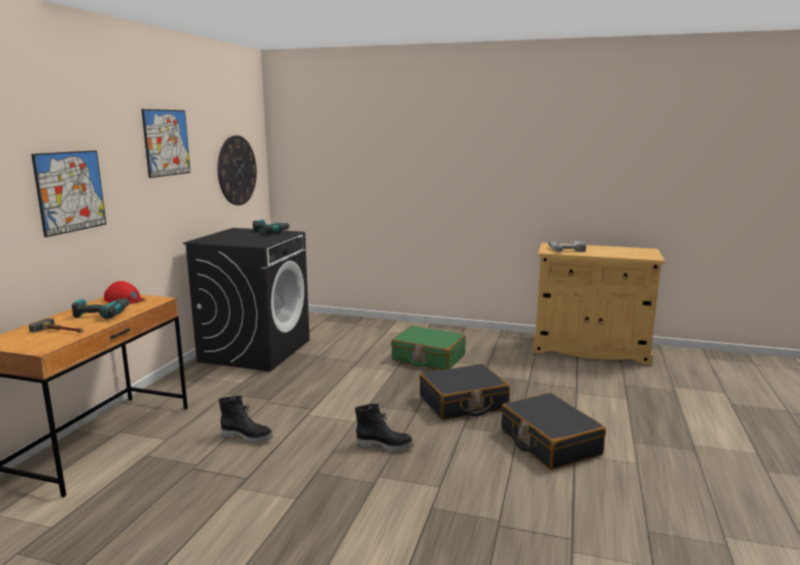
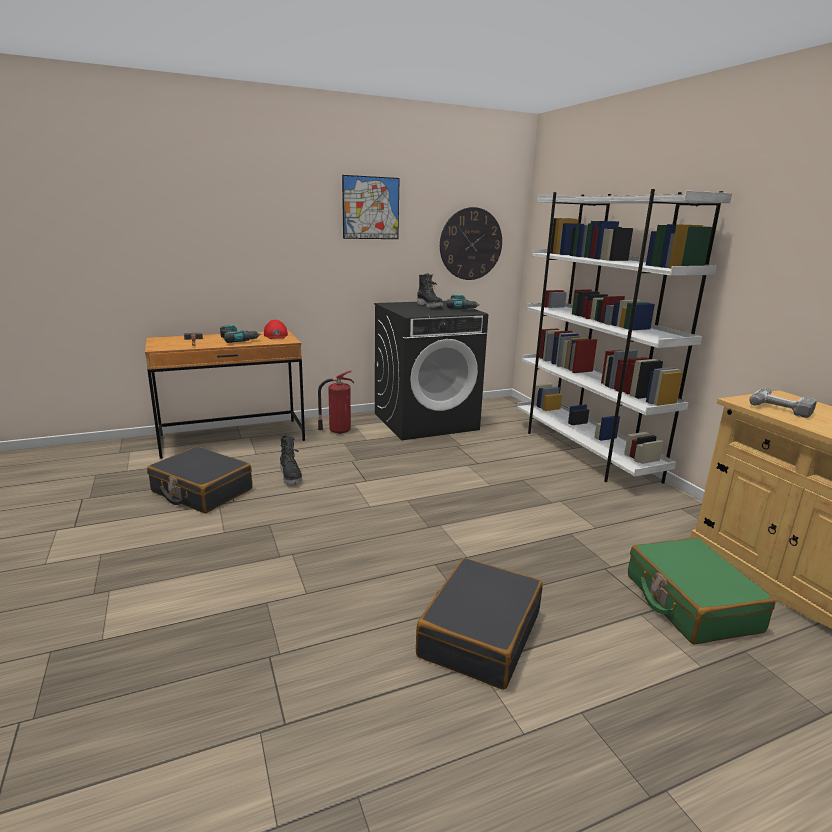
camera: 50 degrees right, 5 degrees up
picture [31,150,106,237] -> none
black boot [355,403,414,452] -> black boot moved to [417,273,443,308]
green suitcase [391,326,466,370] -> green suitcase moved to [628,538,775,645]
black suitcase [419,364,510,420] -> black suitcase moved to [147,446,252,513]
none -> fire extinguisher [318,371,354,434]
none -> white bookcase [517,189,732,484]

